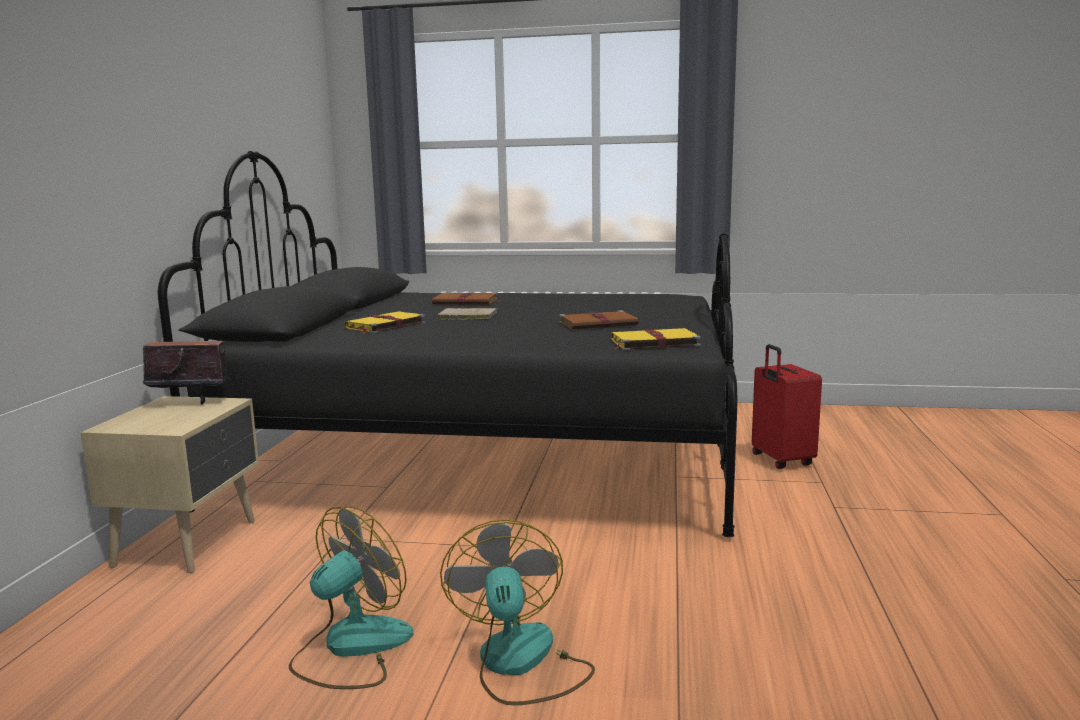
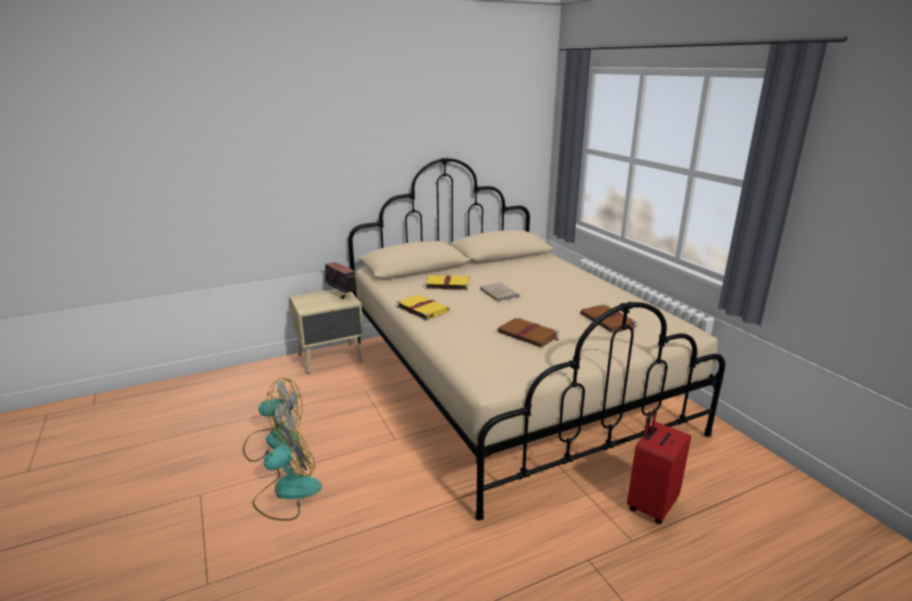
camera: 55 degrees right, 10 degrees up
black bed [158,151,737,538] -> beige bed [348,157,725,521]
brown book [432,292,498,305] -> brown book moved to [580,304,637,333]
yellow book [611,328,701,351] -> yellow book moved to [396,295,449,321]

